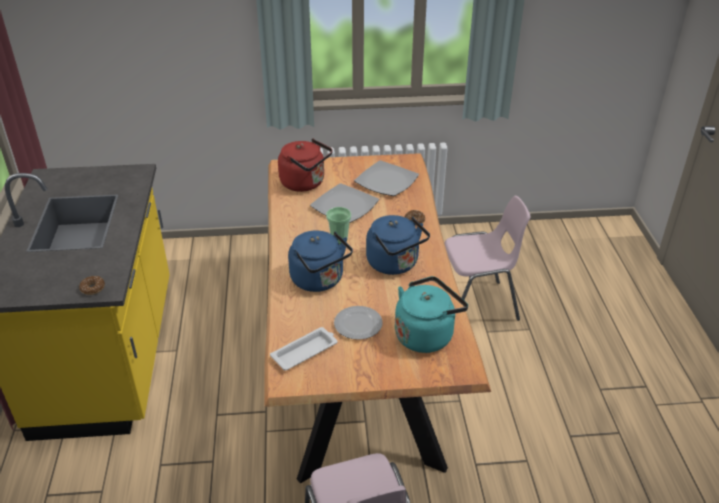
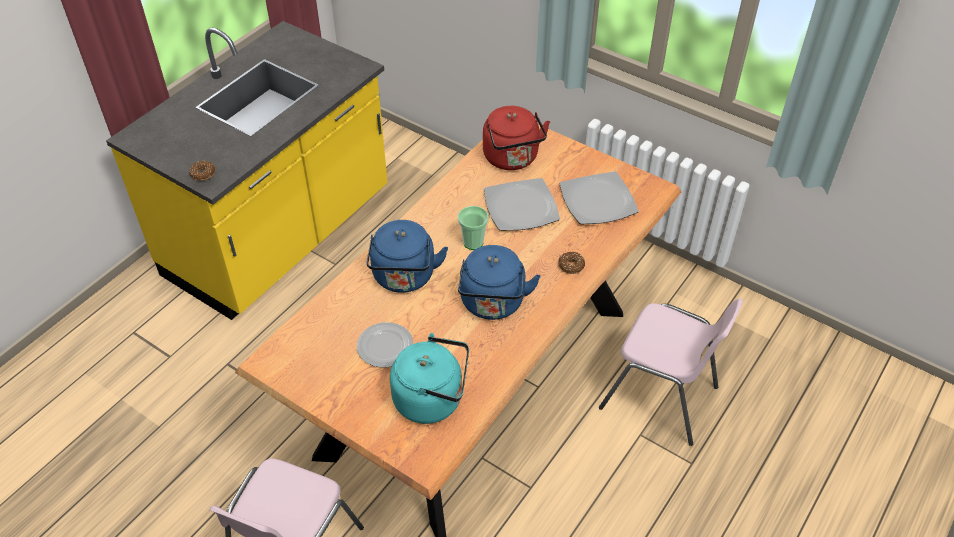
camera: 40 degrees right, 10 degrees up
white tray [270,327,338,371] -> none

